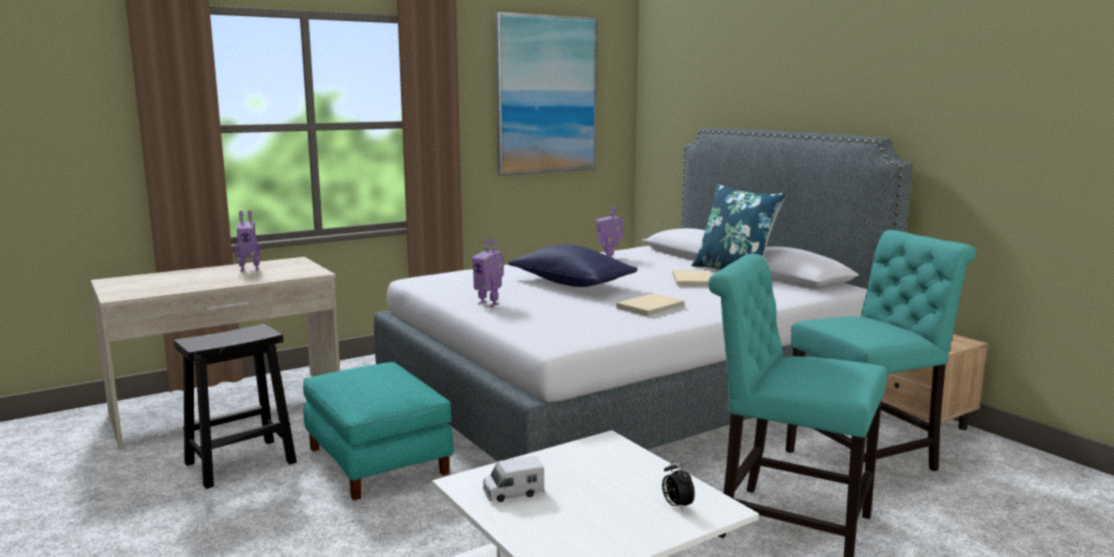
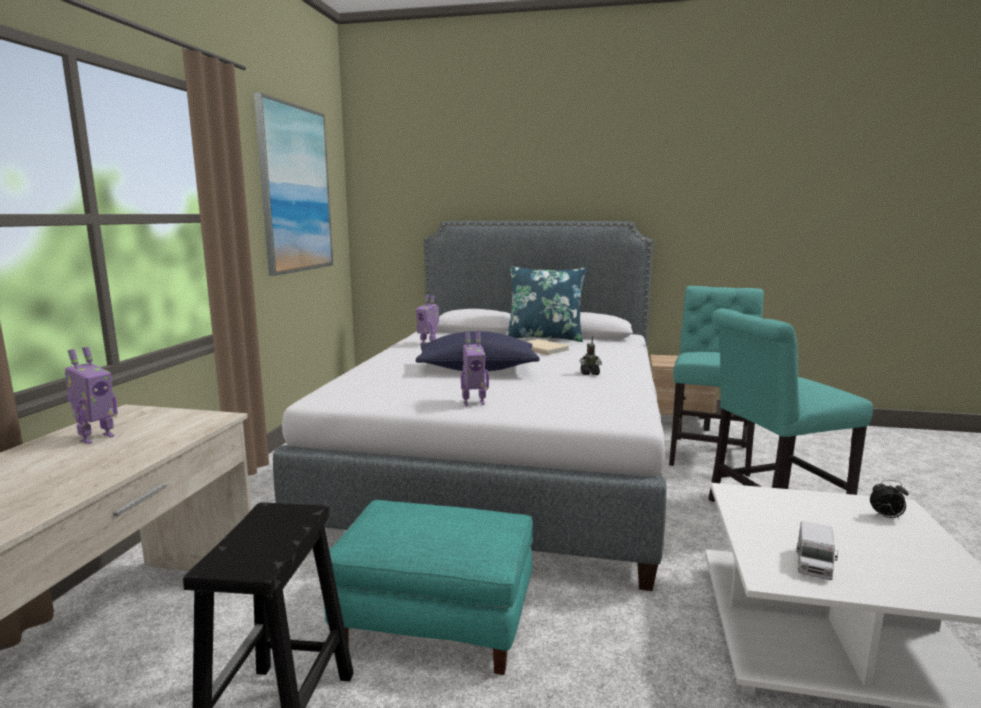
camera: 45 degrees left, 0 degrees up
beige book [616,293,685,317] -> toy robot [580,336,602,375]

